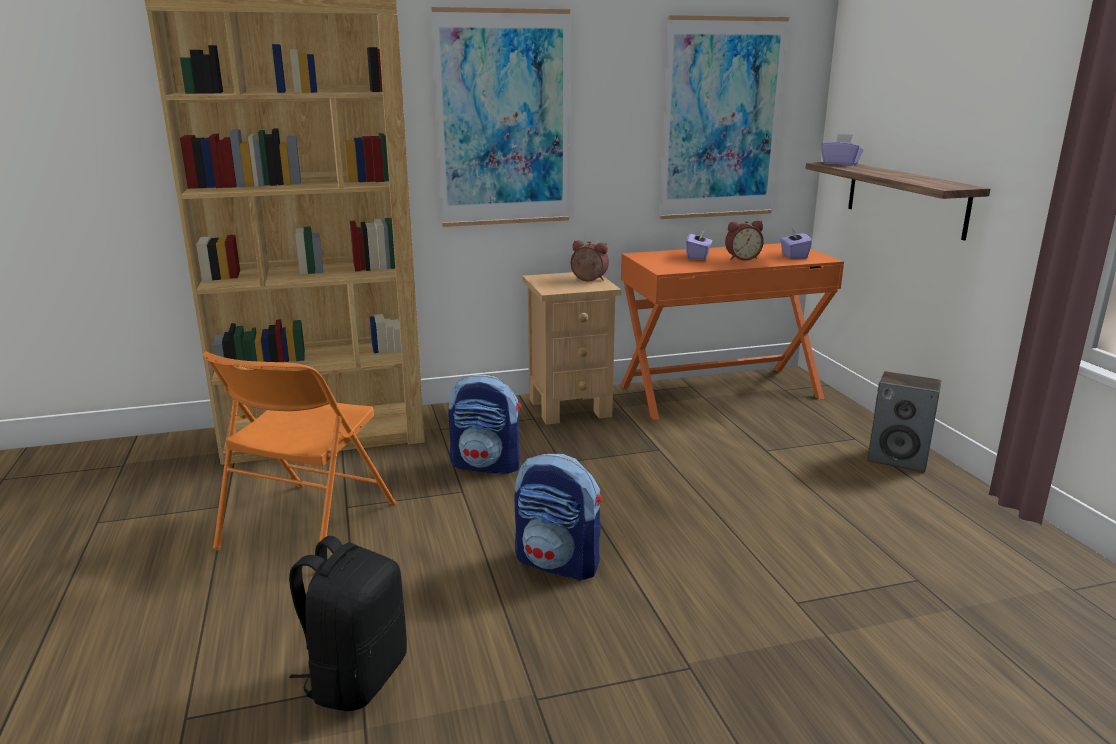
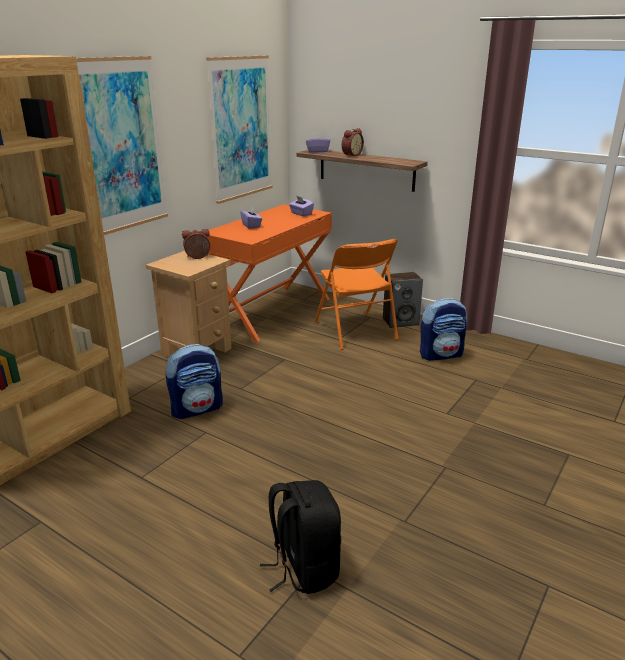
camera: 40 degrees left, 5 degrees up
orange chair [203,352,396,551] -> orange chair moved to [314,239,399,350]
backpack [514,454,603,581] -> backpack moved to [420,298,467,361]
alarm clock [725,221,764,260] -> alarm clock moved to [342,128,364,157]

